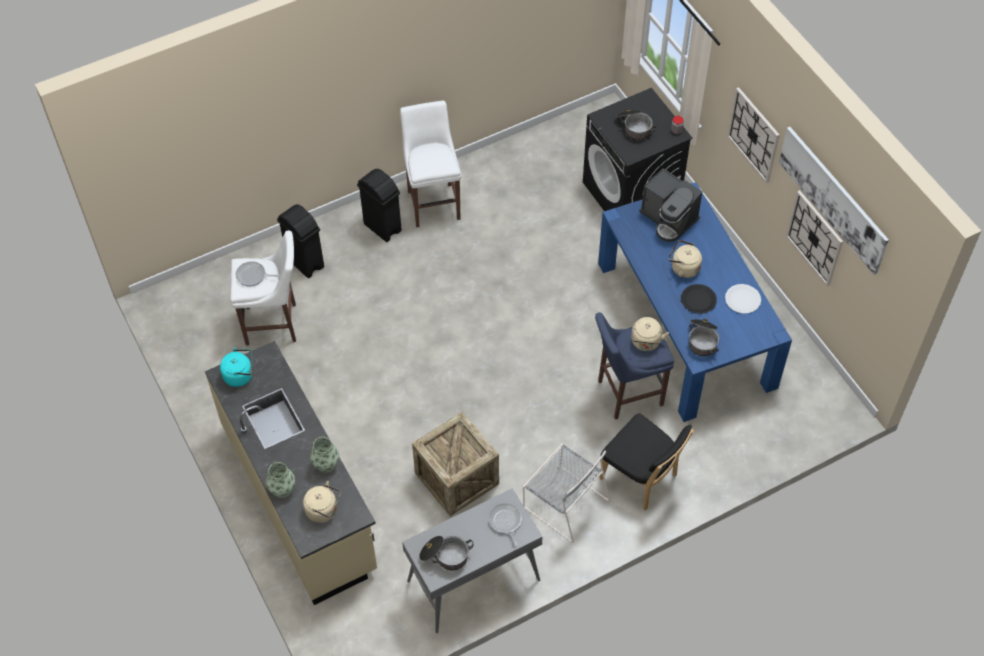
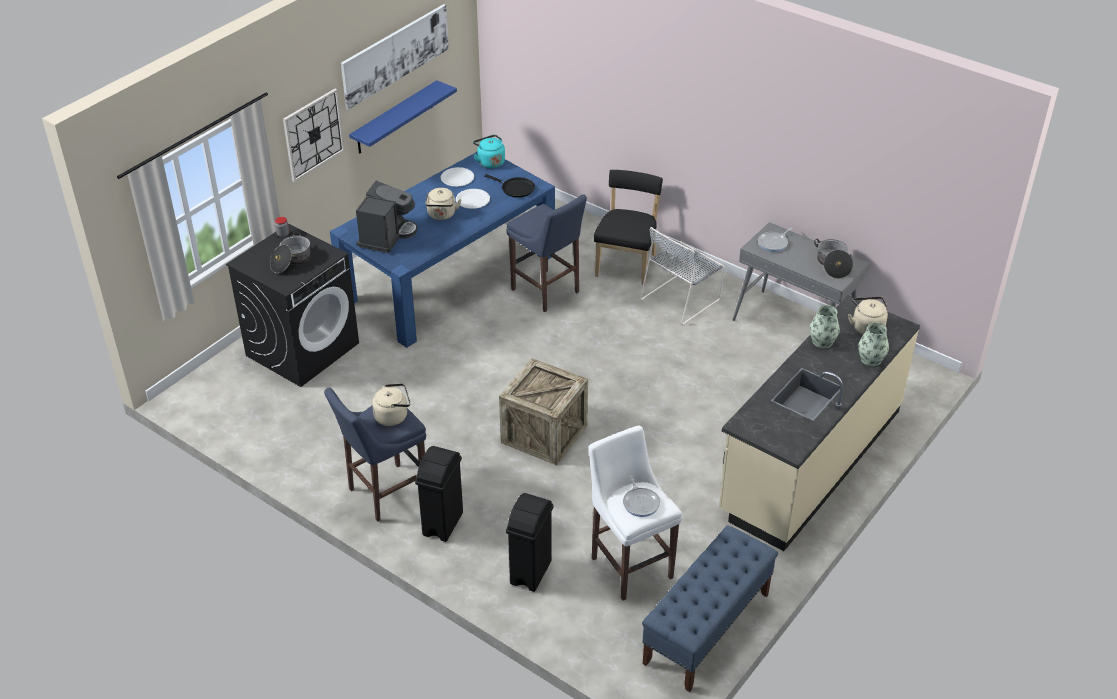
camera: 115 degrees left, 15 degrees down
turquoise kettle [220,347,253,387] -> turquoise kettle moved to [473,135,505,168]
white stool [400,101,461,227] -> blue stool [324,388,426,522]
crate [412,412,499,516] -> crate moved to [499,358,588,465]
grey chair [523,444,610,542] -> grey chair turned 150 degrees counterclockwise [640,227,725,325]
beige kettle [631,317,669,351] -> beige kettle moved to [372,383,410,426]
black plate [681,284,717,314] -> white plate [456,189,490,209]
cooking pot [689,319,719,356] -> black frying pan [484,174,535,198]
wall clock [786,190,843,286] -> blue shelf [349,80,457,154]
none -> blue bench [642,525,778,692]

